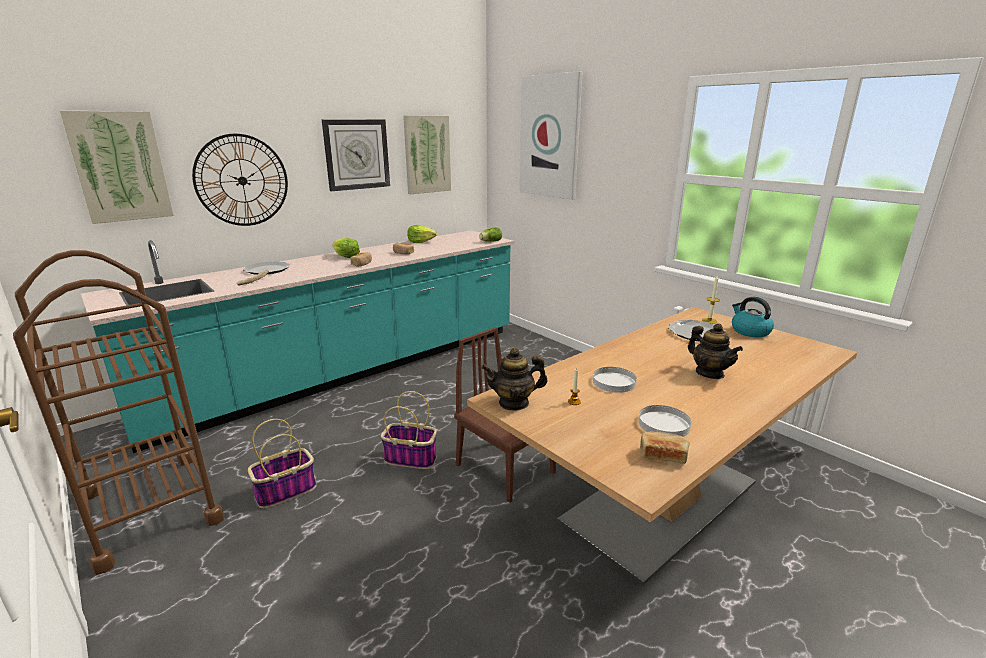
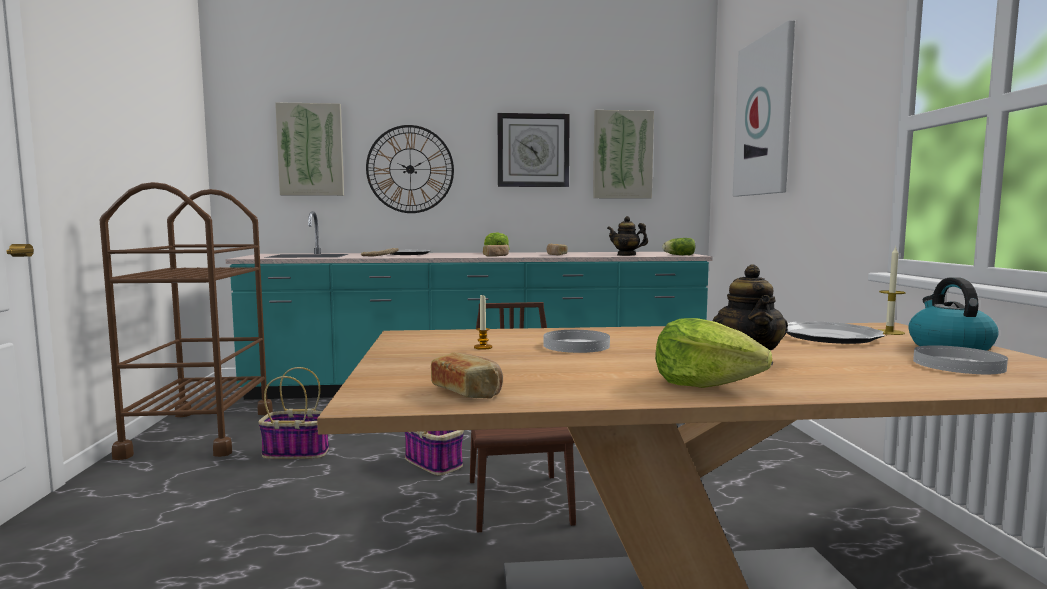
camera: 35 degrees right, 15 degrees down
lettuce [407,225,437,243] -> lettuce moved to [655,318,772,388]
teapot [482,348,548,411] -> teapot moved to [607,216,648,256]
white plate [638,405,691,437] -> white plate moved to [913,345,1008,374]

